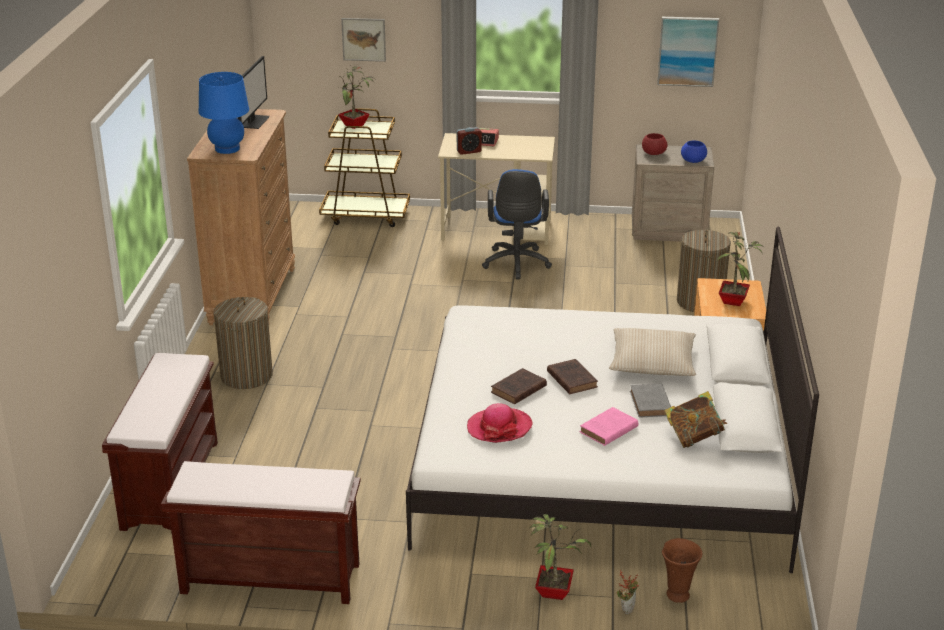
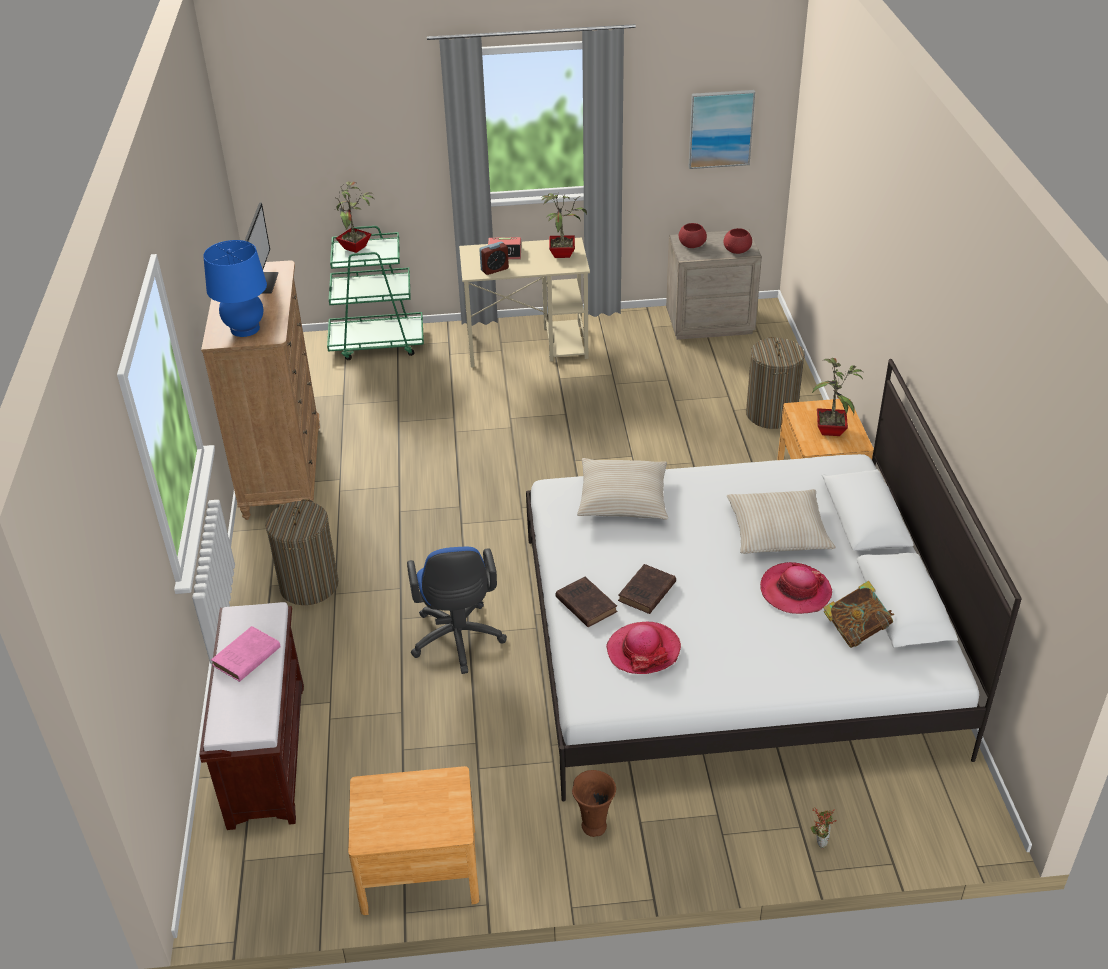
camera: 10 degrees left, 10 degrees up
brown bench [161,461,361,604] -> brown nightstand [348,766,479,915]
brown cart [319,108,410,227] -> green cart [327,226,424,360]
picture [341,18,386,62] -> none
blue office chair [482,169,552,279] -> blue office chair moved to [407,547,507,674]
potted plant [530,514,591,600] -> potted plant moved to [541,193,587,258]
brown book [547,359,598,394] -> brown book moved to [556,577,617,627]
pink book [580,407,638,446] -> pink book moved to [211,626,281,682]
grey book [630,383,671,417] -> hat [760,562,832,614]
brown vase [662,538,702,603] -> brown vase moved to [572,770,616,837]
blue bowl [681,141,707,163] -> red bowl [723,228,752,254]
none -> beige pillow [577,458,668,520]

